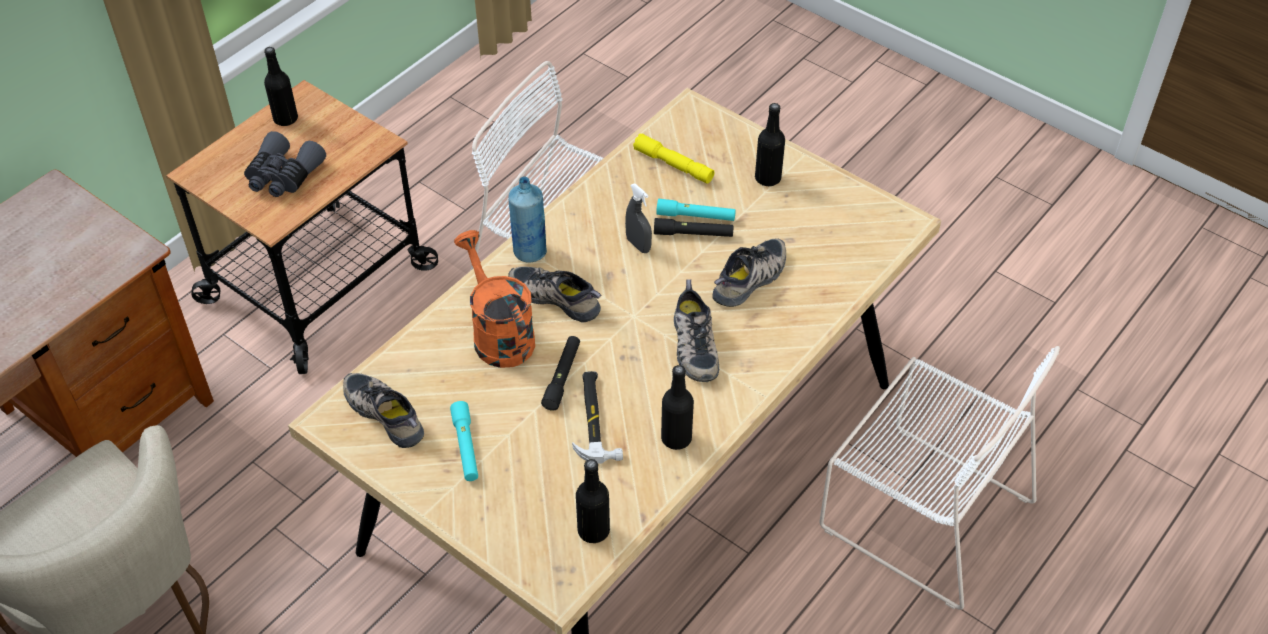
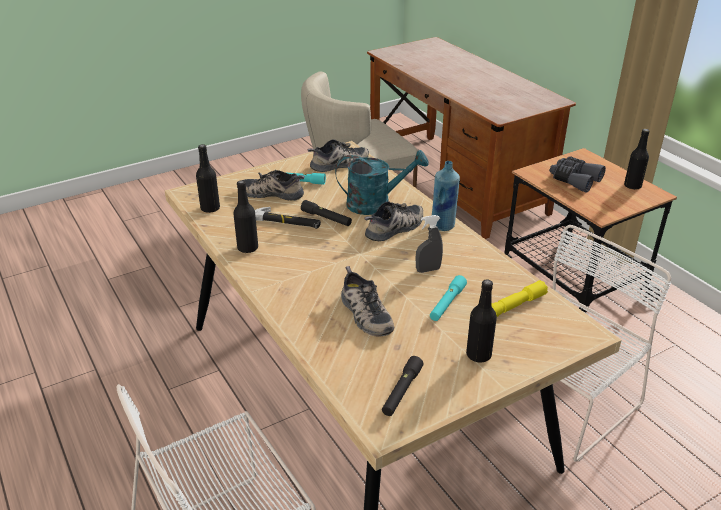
camera: 110 degrees right, 15 degrees down
orange watering can [454,230,535,368] -> turquoise watering can [335,150,429,215]
black flashlight [654,218,734,237] -> black flashlight moved to [382,356,424,416]
shoe [674,280,719,382] -> shoe moved to [243,170,305,201]

